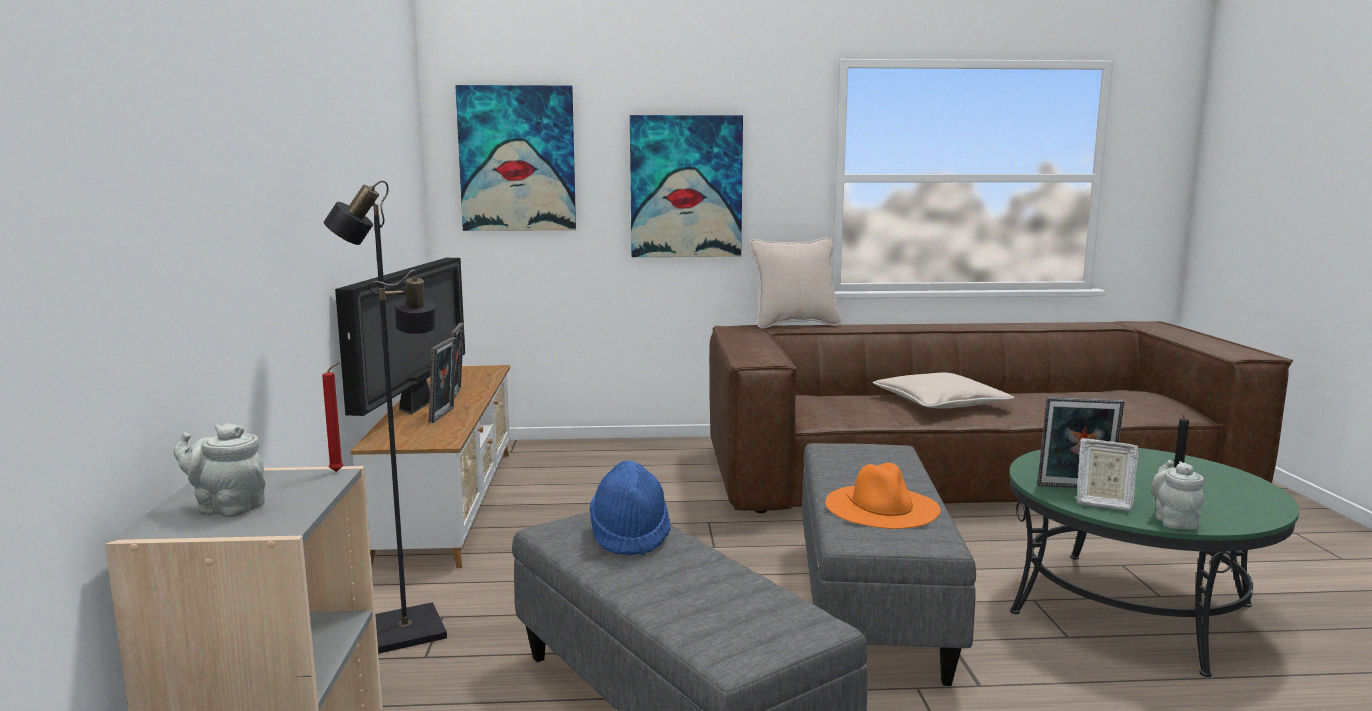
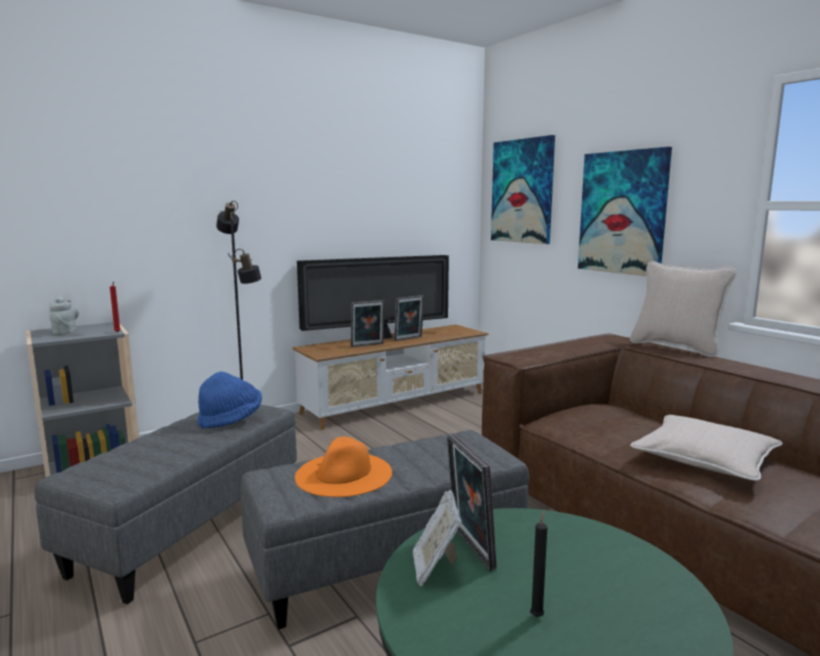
camera: 60 degrees right, 0 degrees up
grey teapot [1151,460,1204,529] -> none

